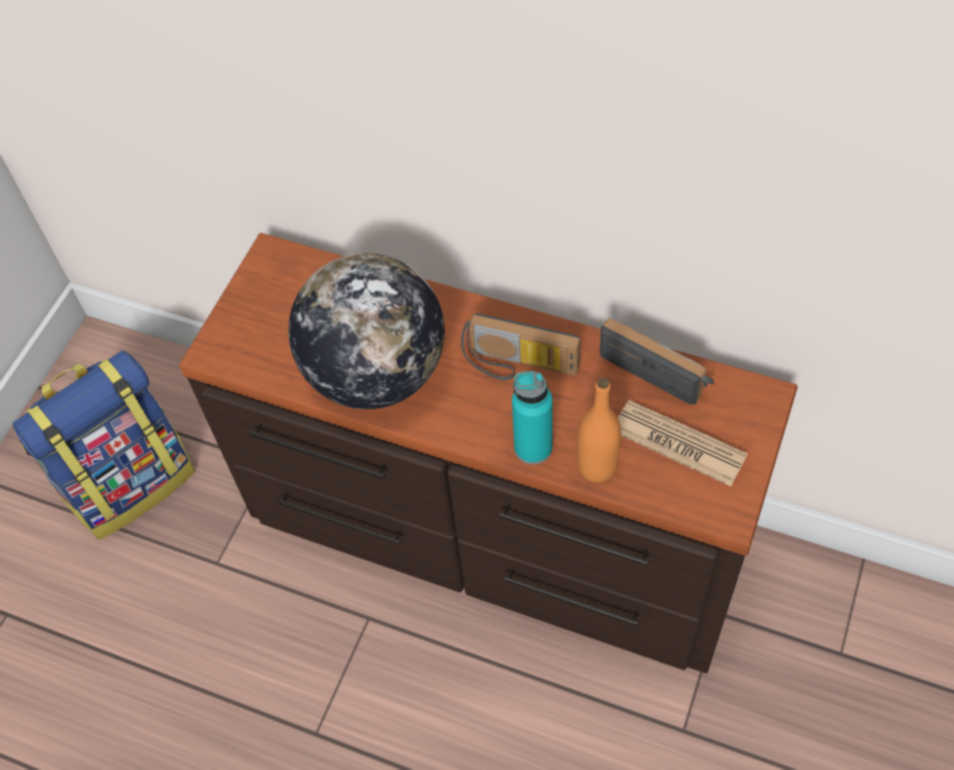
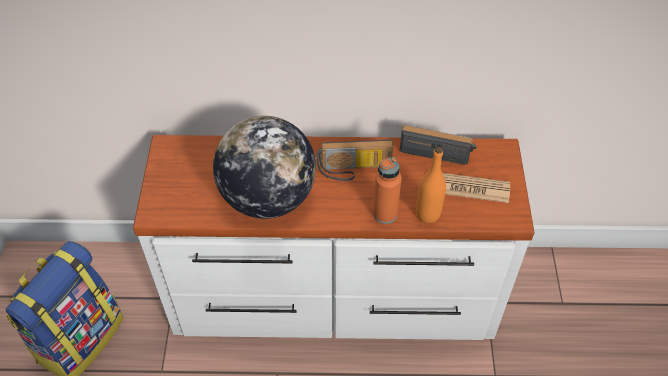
camera: 25 degrees left, 5 degrees down
brown dresser [179,233,798,673] -> white dresser [133,135,535,340]
turquoise bottle [512,371,553,464] -> orange bottle [373,157,402,224]

